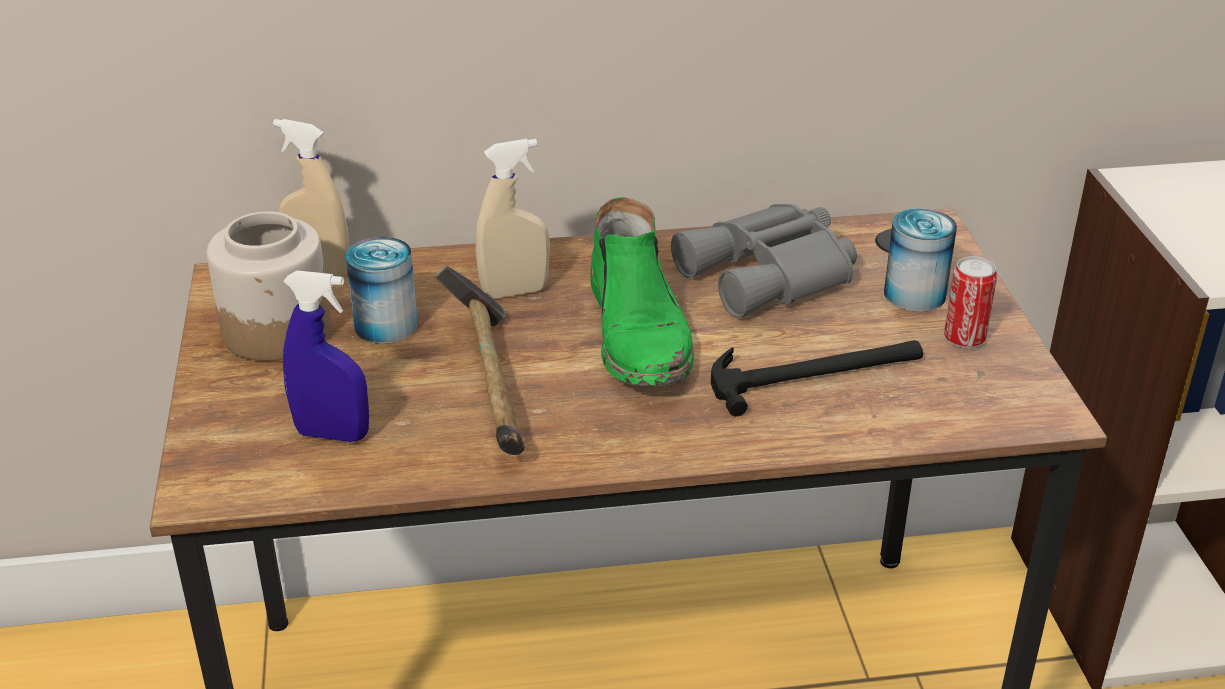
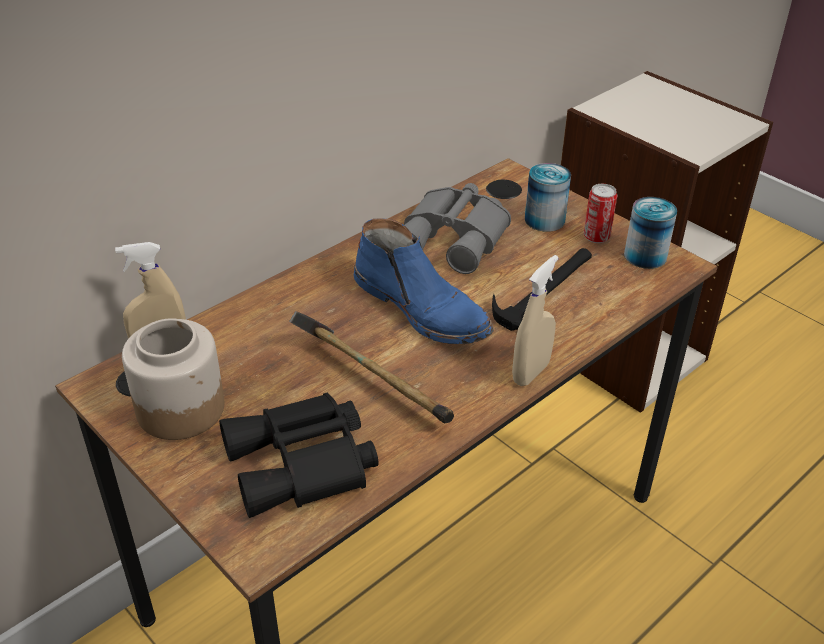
camera: 35 degrees left, 5 degrees up
blue spray bottle [283,270,369,442] -> black binoculars [219,393,378,518]
can [346,237,418,344] -> can moved to [624,197,677,269]
beige spray bottle [475,139,550,299] -> beige spray bottle moved to [512,255,559,386]
green boot [590,197,694,386] -> blue boot [354,218,493,344]

